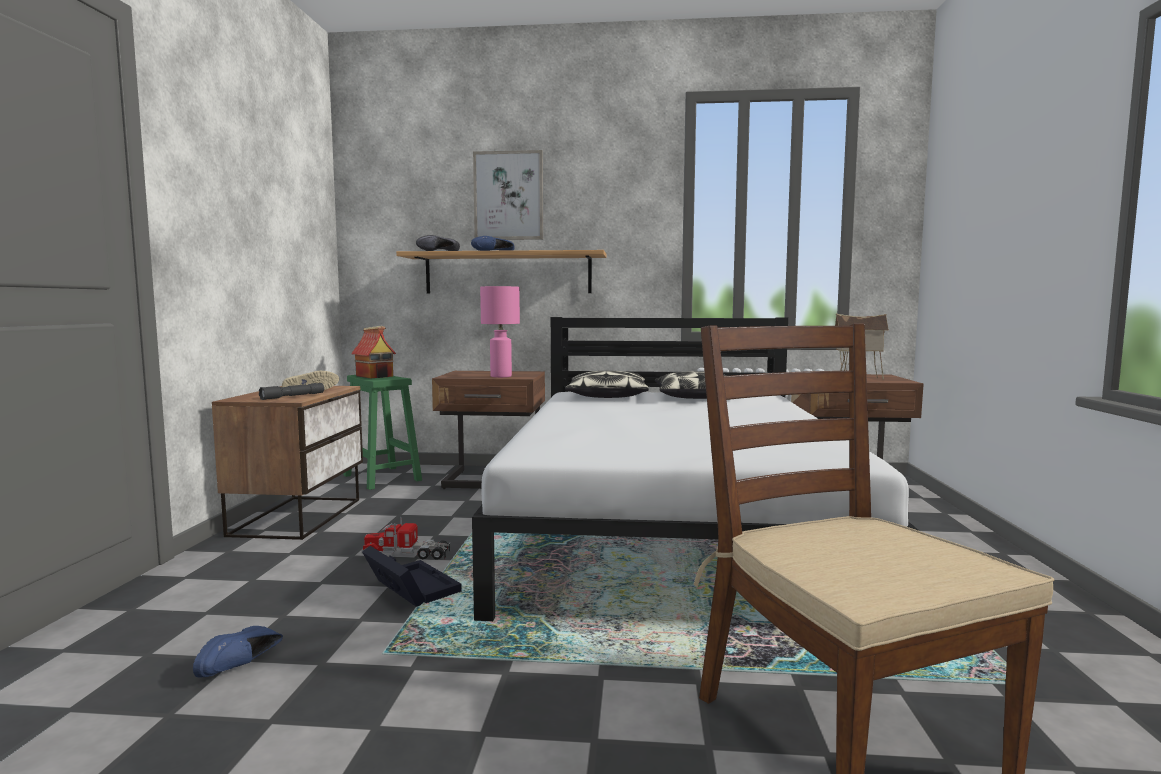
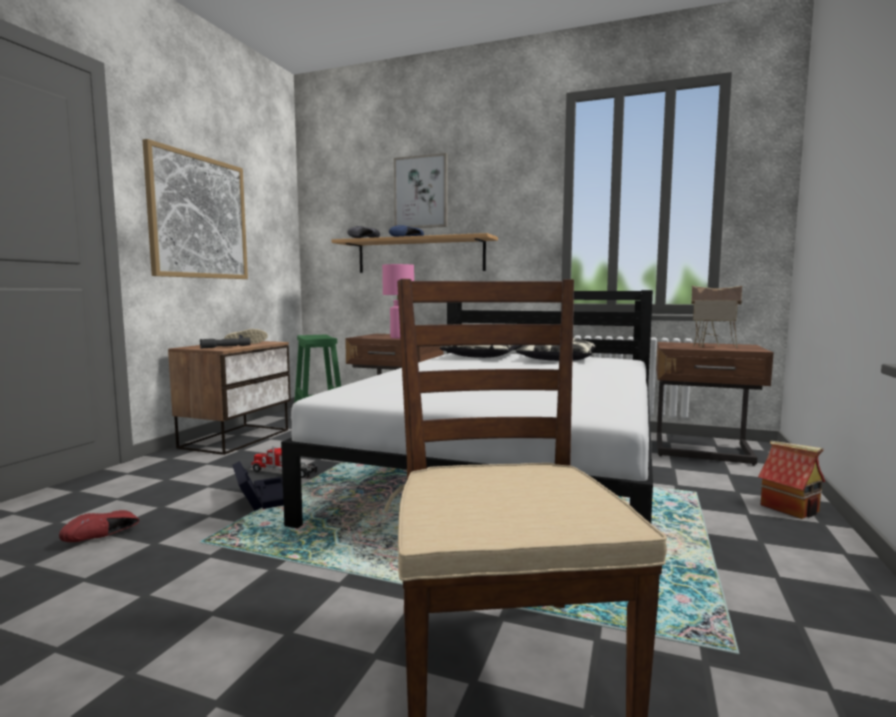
camera: 15 degrees right, 0 degrees up
blue shoe [193,626,283,677] -> red shoe [59,510,139,542]
toy house [351,326,396,378] -> toy house moved to [758,441,825,519]
none -> picture [143,139,248,279]

